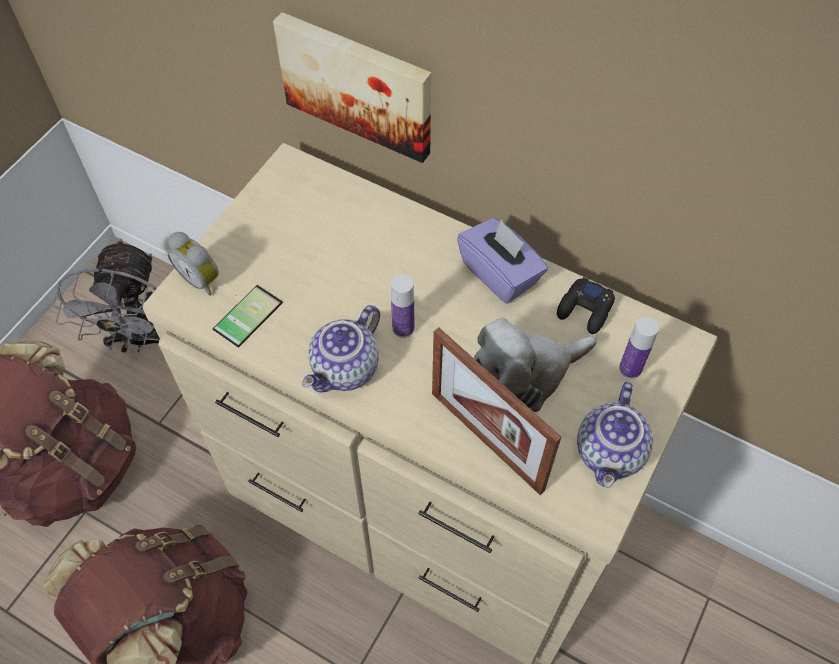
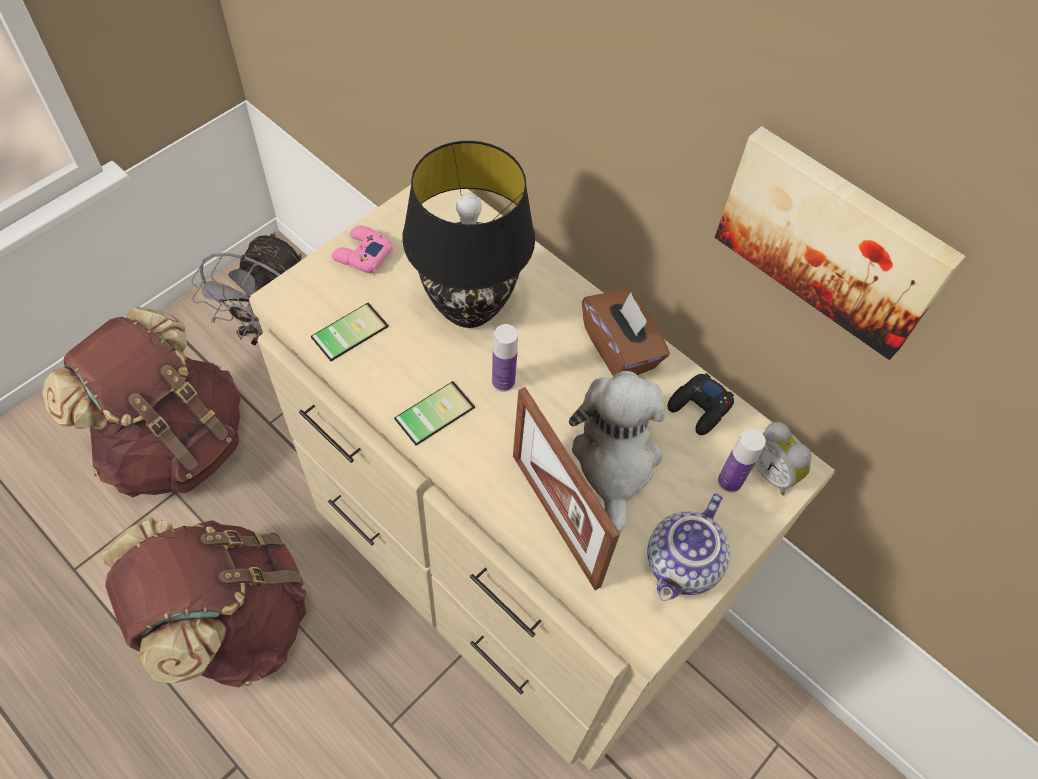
camera: 10 degrees right, 0 degrees up
alarm clock [168,232,219,296] -> alarm clock moved to [755,422,812,495]
picture [273,12,431,163] -> picture moved to [715,126,966,360]
teapot [302,305,380,393] -> phone [394,381,475,446]
purple tissue box [457,218,548,304] -> brown tissue box [582,289,670,376]
plush toy [474,318,597,412] -> plush toy turned 105 degrees clockwise [569,371,665,533]
none -> pink game controller [331,225,393,273]
none -> black table lamp [403,141,535,328]

